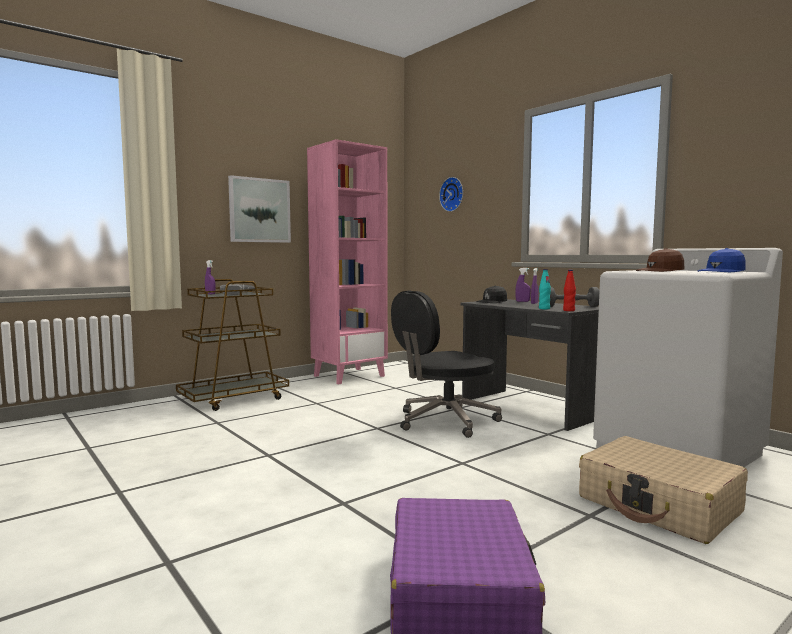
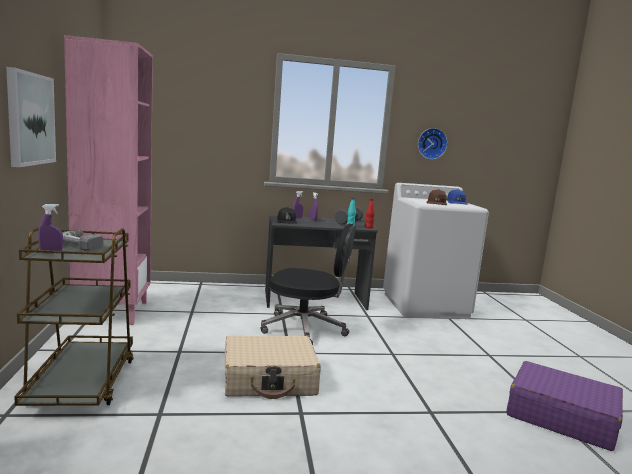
camera: 60 degrees left, 5 degrees up
black office chair [391,290,502,438] -> black office chair turned 75 degrees counterclockwise [260,223,356,345]
wall clock [439,177,463,212] -> wall clock moved to [418,128,448,160]
beige suitcase [579,436,748,544] -> beige suitcase moved to [225,336,321,399]

